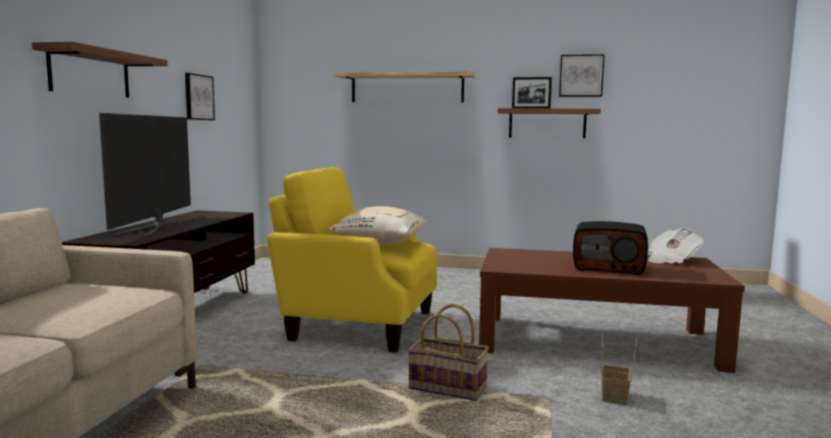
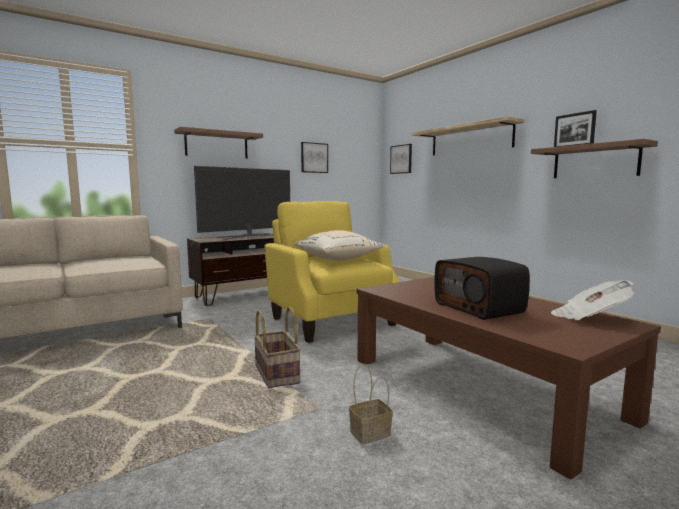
camera: 45 degrees right, 0 degrees up
picture [559,54,605,97] -> picture moved to [390,144,412,174]

